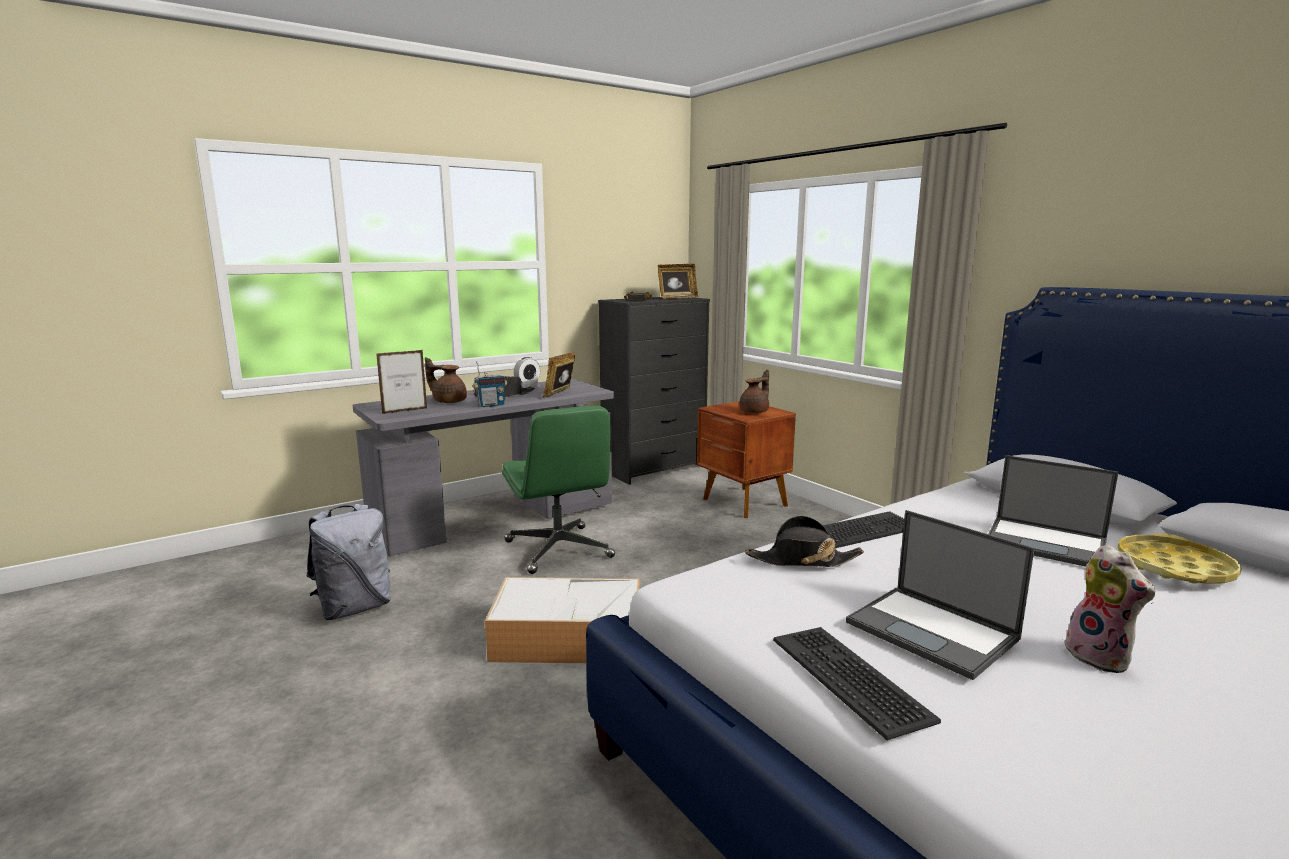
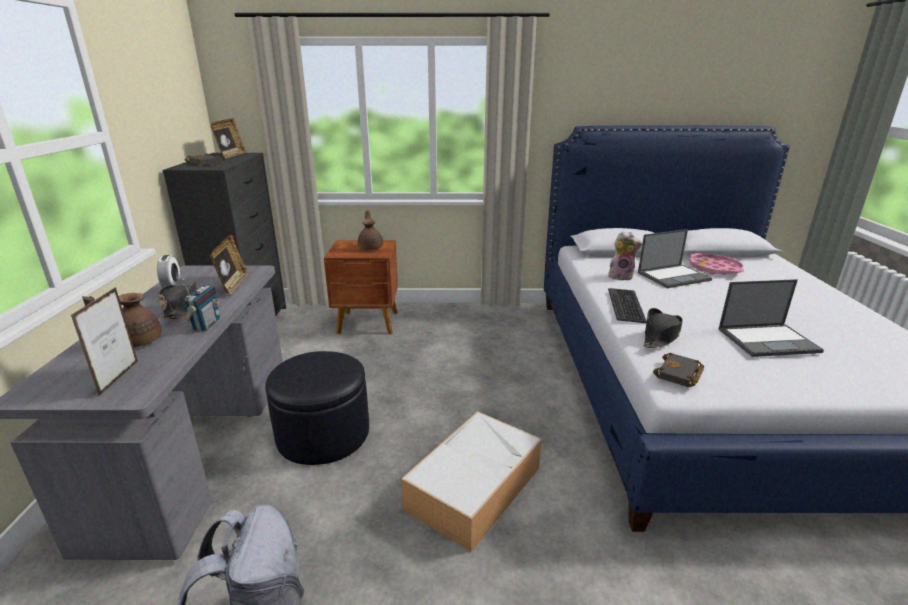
camera: 55 degrees left, 10 degrees up
green office chair [502,406,615,574] -> black ottoman [265,351,369,465]
picture frame [542,352,575,398] -> picture frame turned 150 degrees counterclockwise [210,234,249,295]
keyboard [773,627,941,740] -> none
plush toy [1062,544,1155,673] -> plush toy moved to [608,232,643,281]
yellow tray [1118,533,1242,584] -> pink tray [689,253,744,275]
none -> black book [653,353,704,387]

